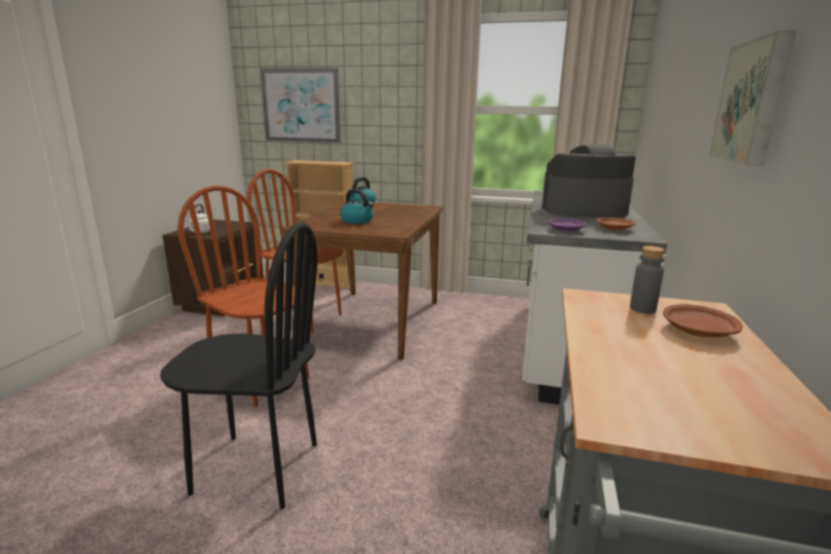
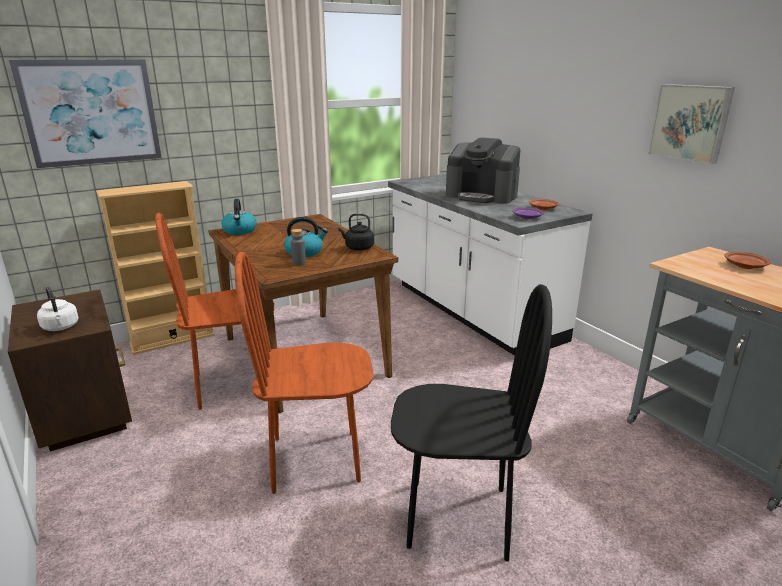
camera: 45 degrees left, 5 degrees up
black chair [160,222,318,509] -> black chair turned 45 degrees clockwise [391,284,552,562]
coffee machine [542,145,636,218] -> coffee machine turned 105 degrees counterclockwise [446,138,520,204]
grey bottle [630,246,665,314] -> grey bottle moved to [291,229,306,266]
none -> black kettle [338,213,374,250]

